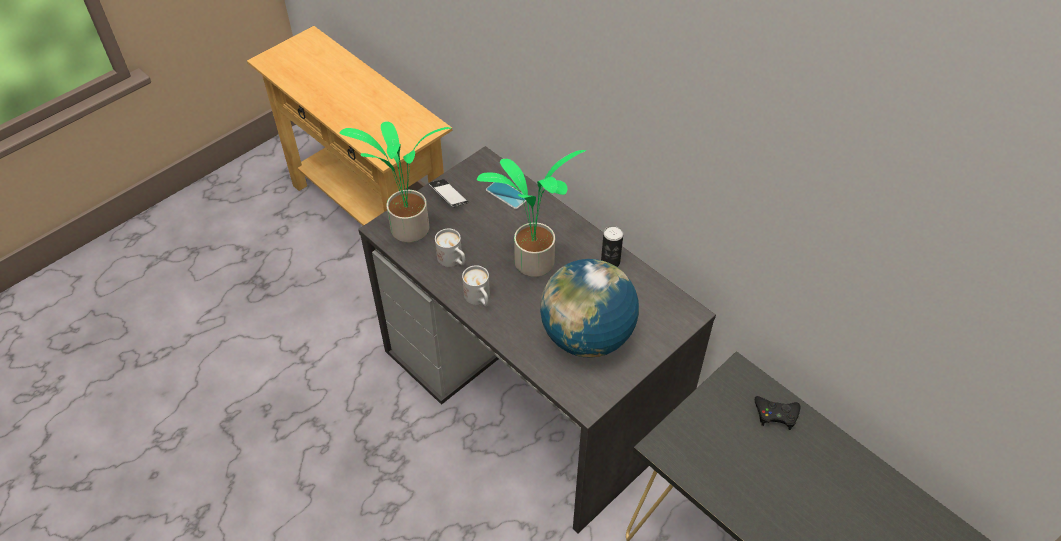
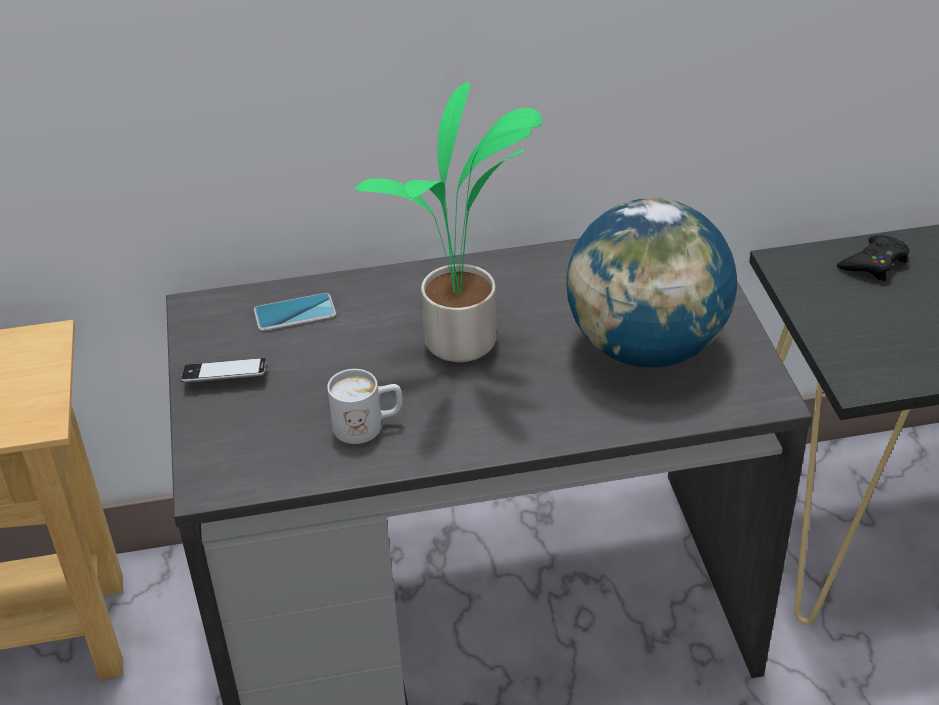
camera: 55 degrees left, 10 degrees down
potted plant [339,121,452,243] -> none
white mug [462,265,490,306] -> none
can [601,226,623,267] -> none

